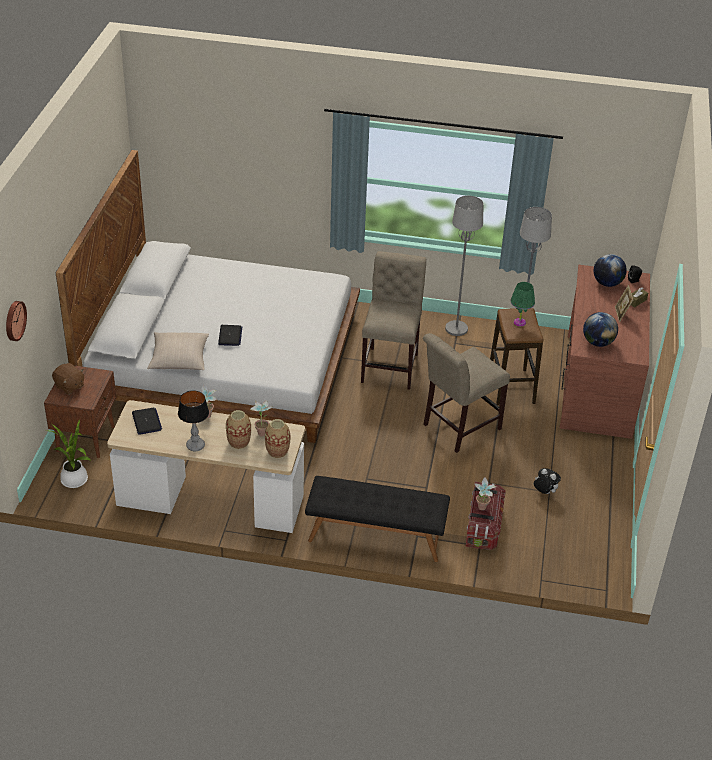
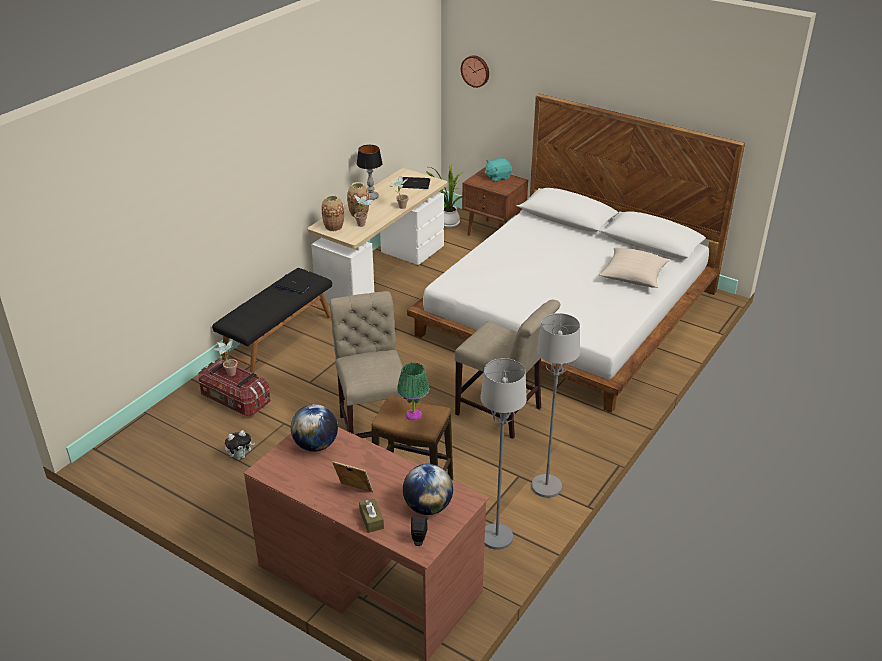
camera: 115 degrees right, 5 degrees down
brown plush toy [52,363,84,395] -> turquoise plush toy [484,158,512,182]
beige pillow [147,332,209,370] -> beige pillow moved to [599,248,670,288]
laptop [218,325,242,346] -> laptop moved to [275,274,313,293]

